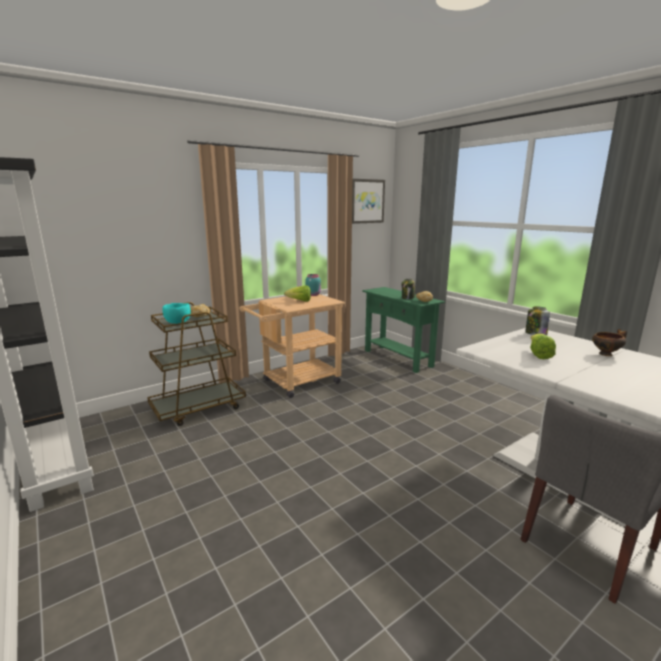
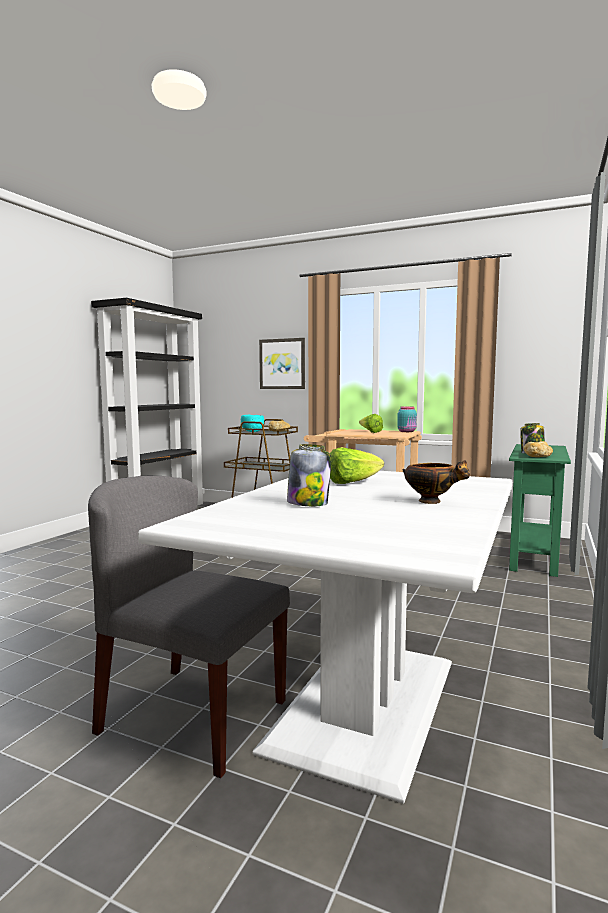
camera: 60 degrees right, 10 degrees down
picture [352,179,385,224] -> picture moved to [259,338,305,389]
jar [525,306,550,335] -> jar moved to [287,444,331,506]

